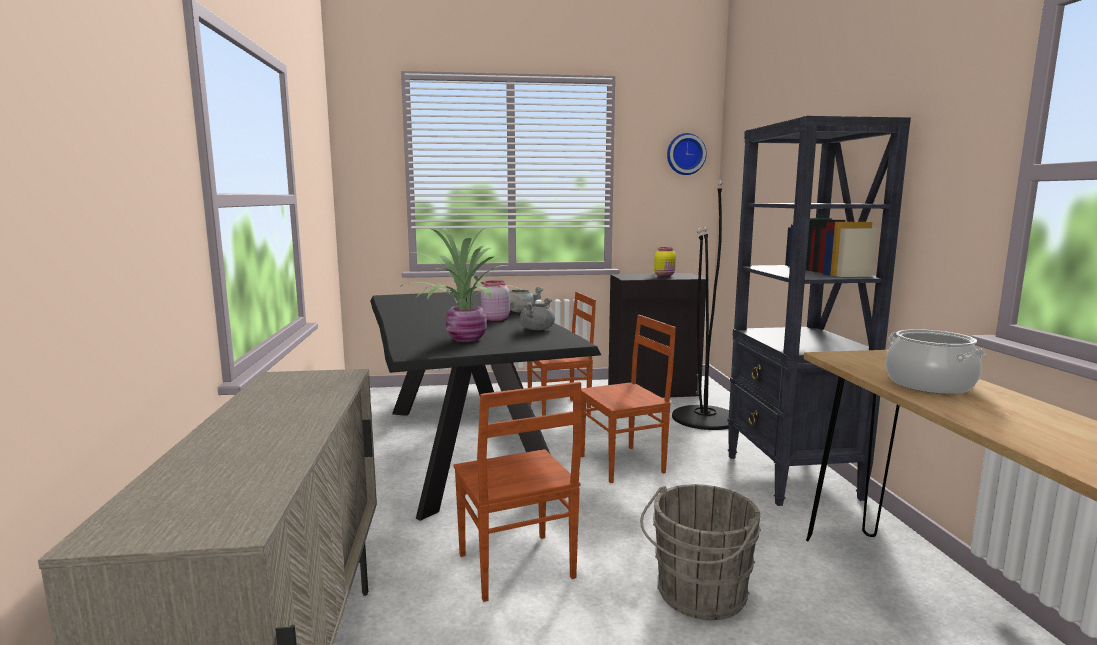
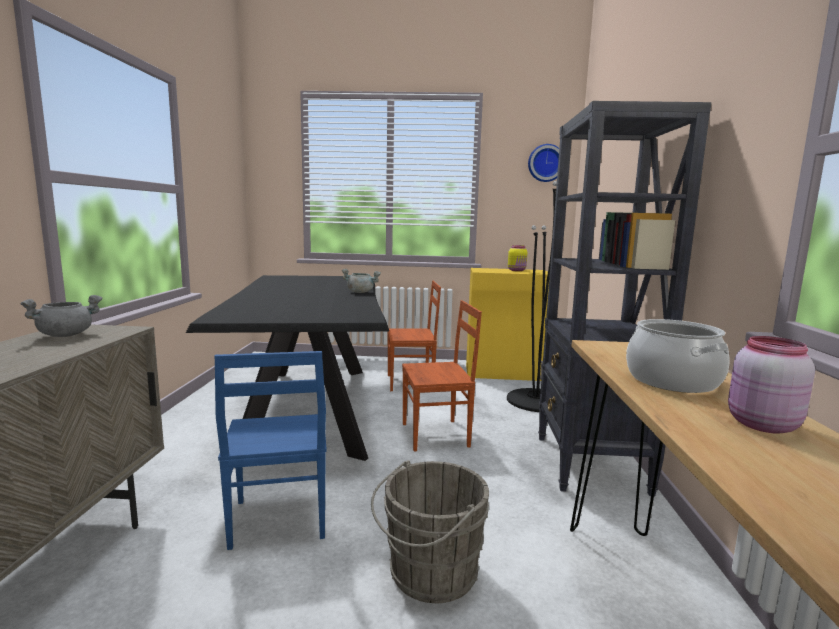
camera: 10 degrees right, 0 degrees up
potted plant [400,227,520,342] -> none
brown chair [454,382,582,602] -> blue chair [214,351,327,550]
pink jar [481,280,510,321] -> pink jar moved to [728,336,815,434]
grey cooking pot [519,298,555,330] -> grey cooking pot moved to [20,295,103,337]
black cabinet [608,273,706,398] -> yellow cabinet [466,268,549,381]

